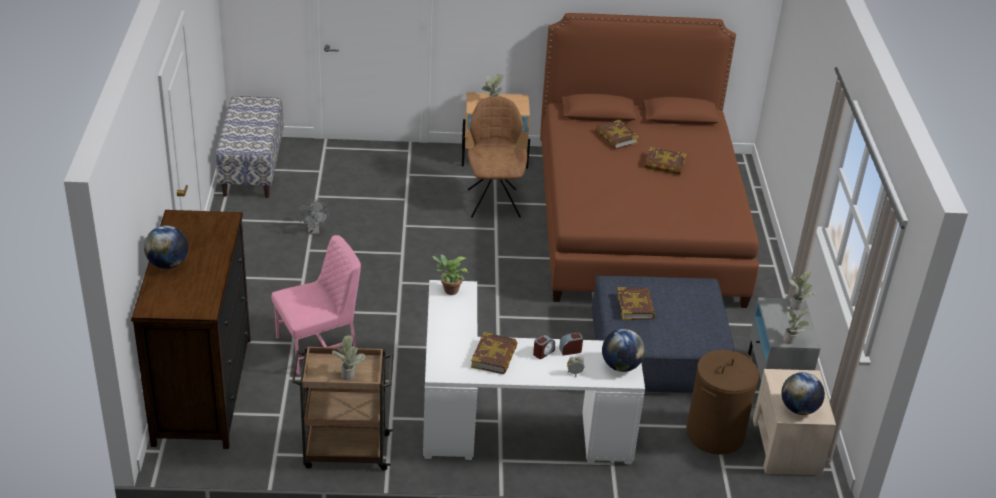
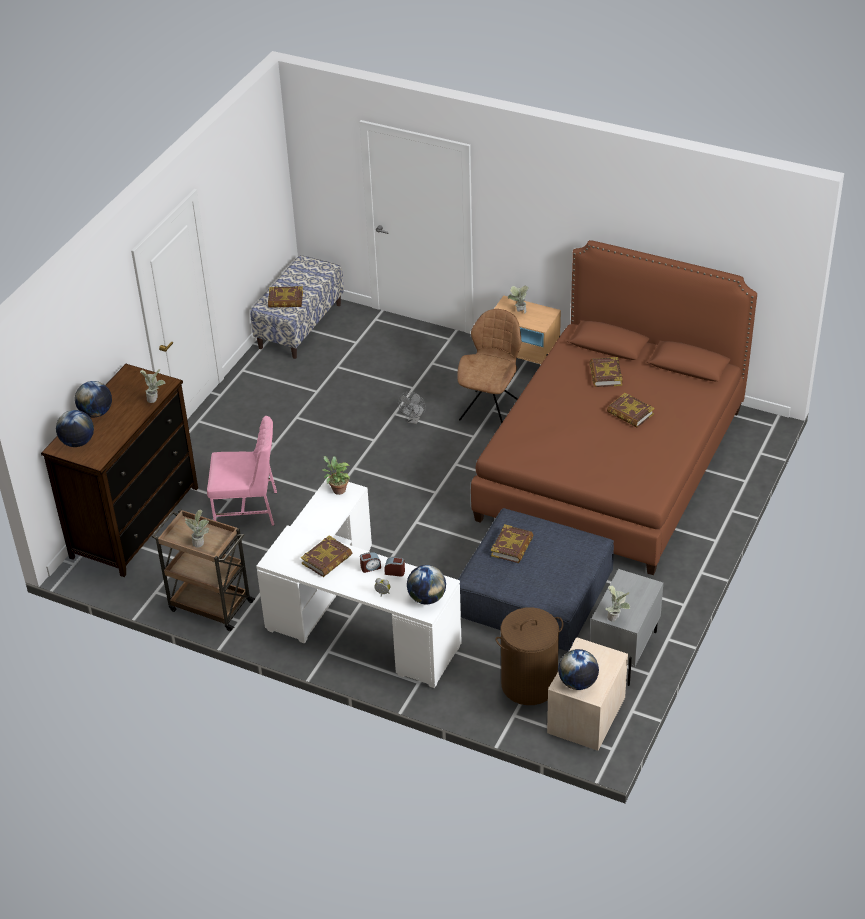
camera: 30 degrees right, 5 degrees up
grey fan [297,199,329,235] -> grey fan moved to [397,392,426,424]
potted plant [789,271,815,310] -> potted plant moved to [140,369,165,403]
none -> globe [56,410,94,447]
none -> book [268,286,303,308]

